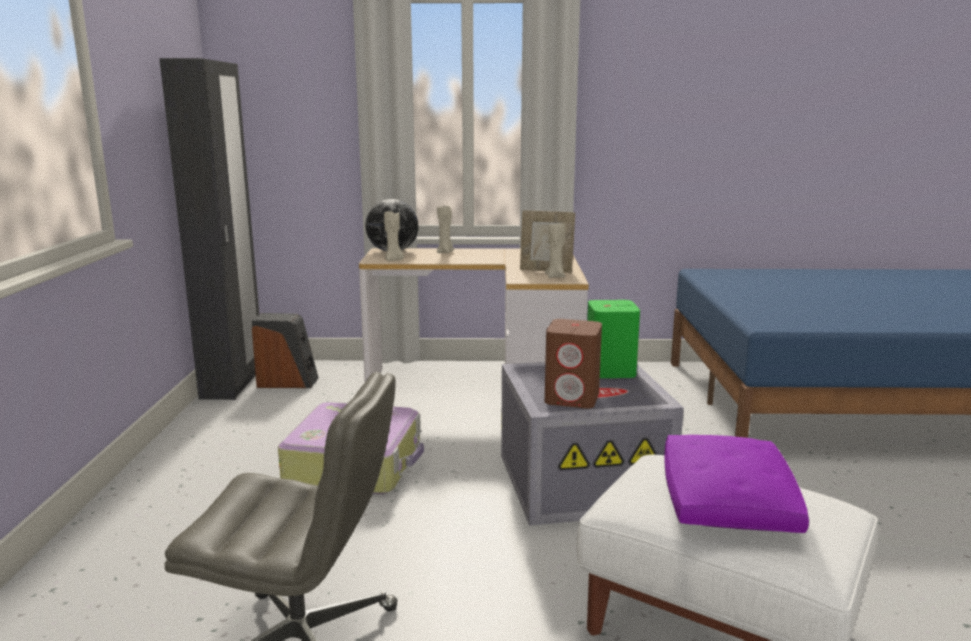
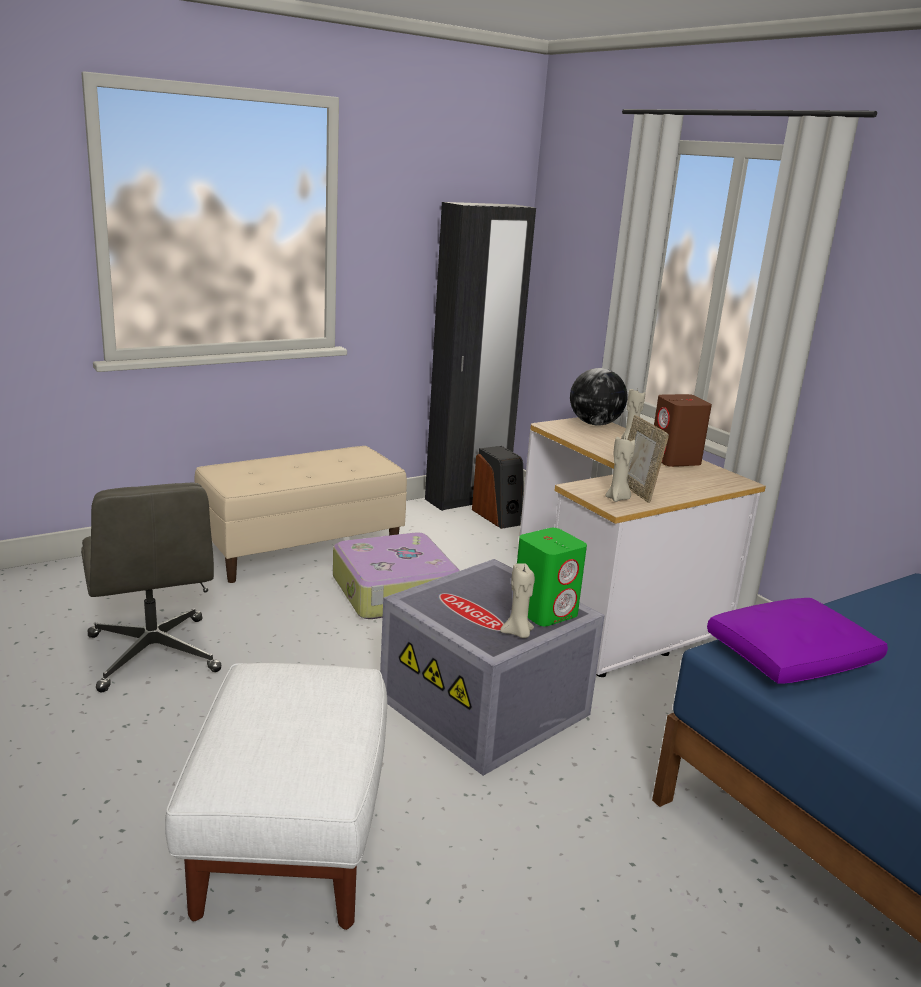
camera: 55 degrees right, 5 degrees up
beige candle [384,211,404,261] -> beige candle moved to [500,563,535,638]
brown speaker [545,319,602,409] -> brown speaker moved to [654,394,712,467]
purple pillow [664,435,809,533] -> purple pillow moved to [707,598,888,684]
none -> beige bench [195,446,407,583]

